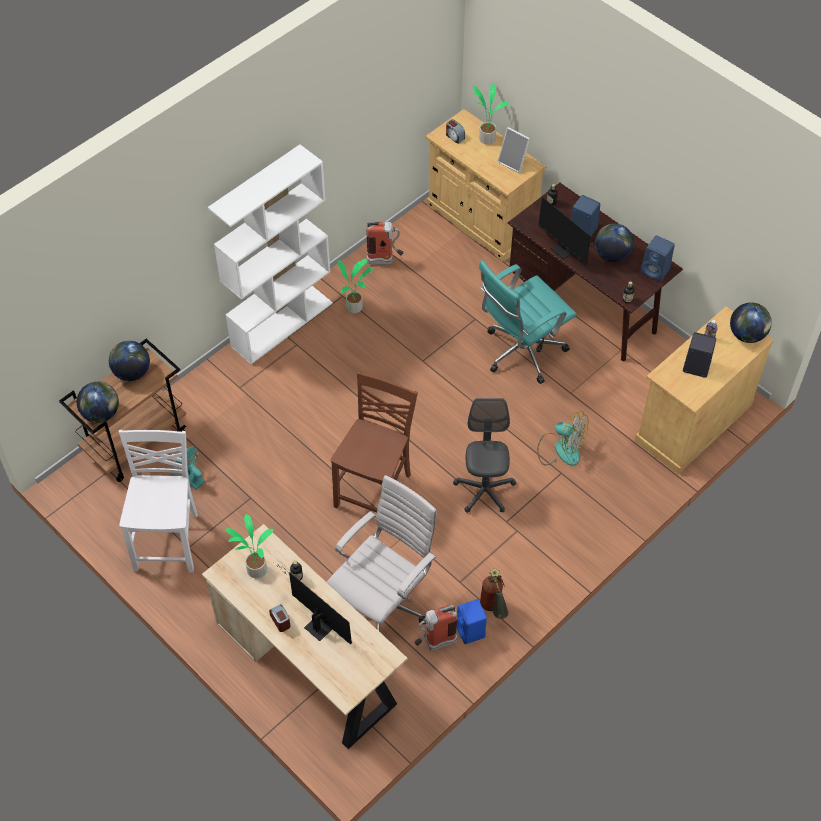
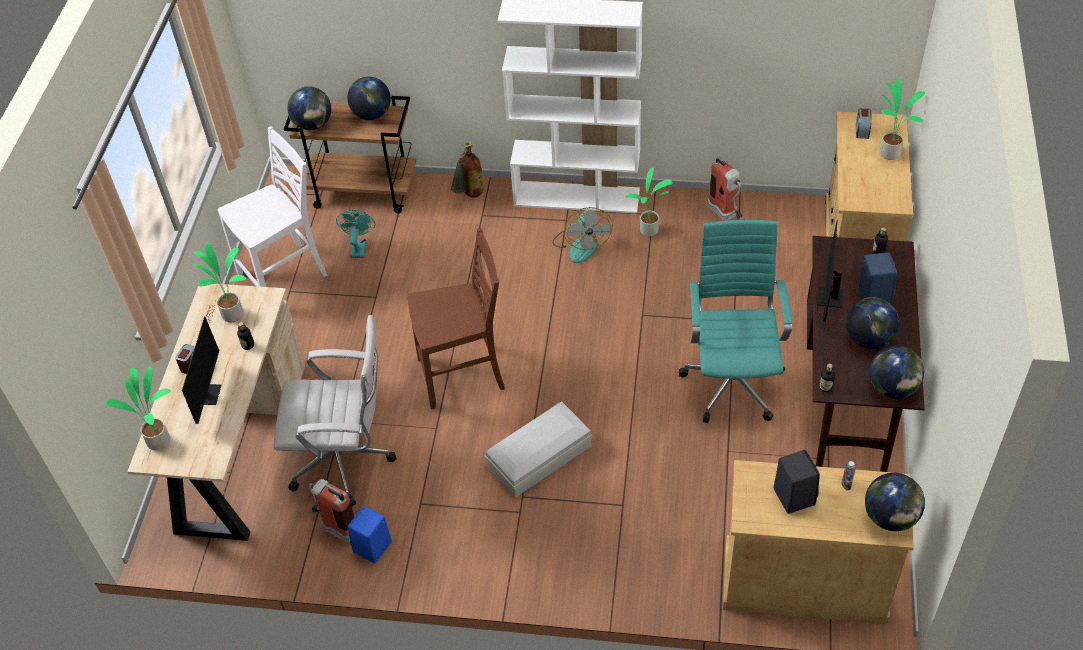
camera: 55 degrees right, 5 degrees down
grey office chair [453,398,516,513] -> white storage box [485,401,592,498]
turquoise office chair [479,260,577,384] -> turquoise office chair turned 75 degrees clockwise [679,220,792,423]
fire extinguisher [480,568,509,619] -> fire extinguisher moved to [451,141,483,198]
picture frame [498,127,530,173] -> none
fan [537,411,588,466] -> fan moved to [552,207,613,263]
blue speaker [640,235,675,282] -> globe [869,345,924,399]
none -> potted plant [105,366,170,450]

